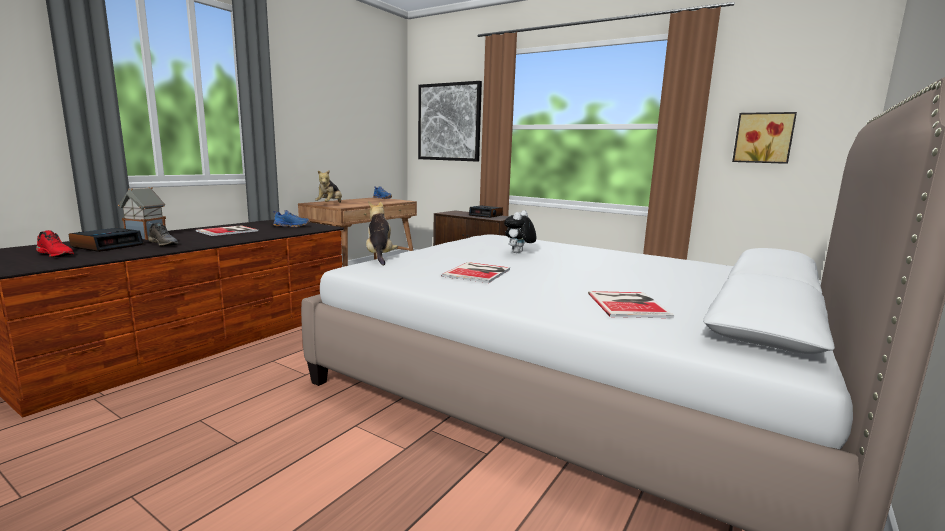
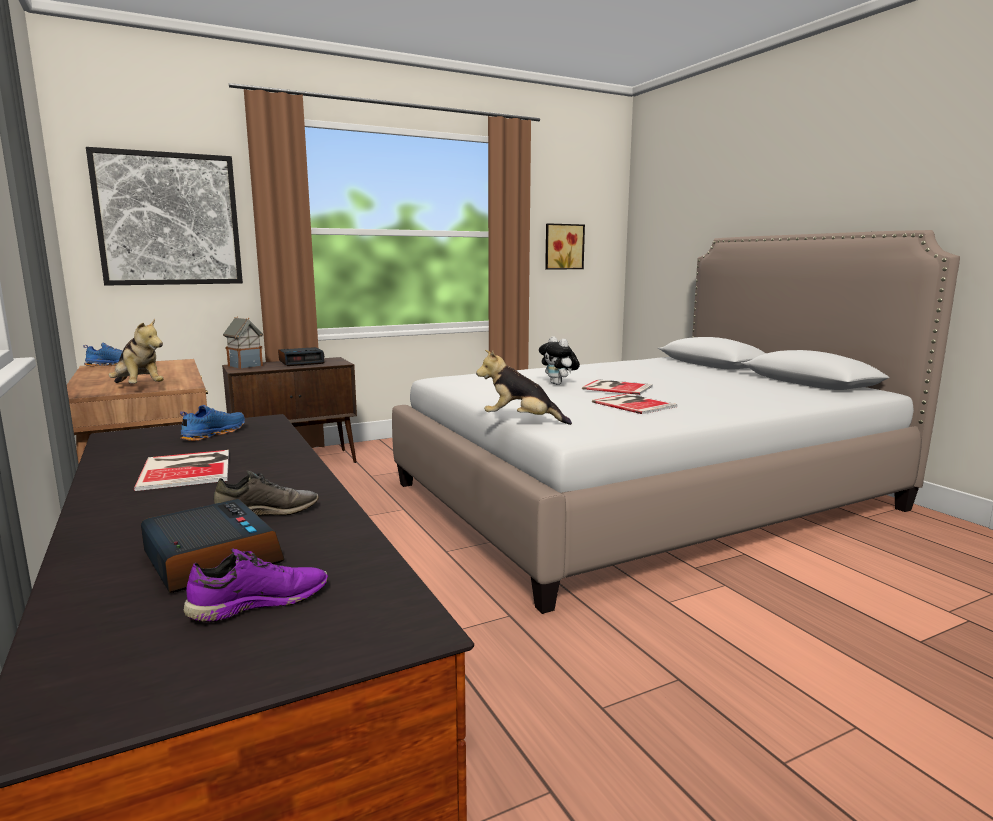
camera: 60 degrees left, 0 degrees up
red shoe [36,230,74,257] -> purple shoe [184,548,328,622]
toy house [118,187,166,240] -> toy house moved to [223,317,263,369]
book [588,291,674,318] -> book moved to [582,379,653,395]

